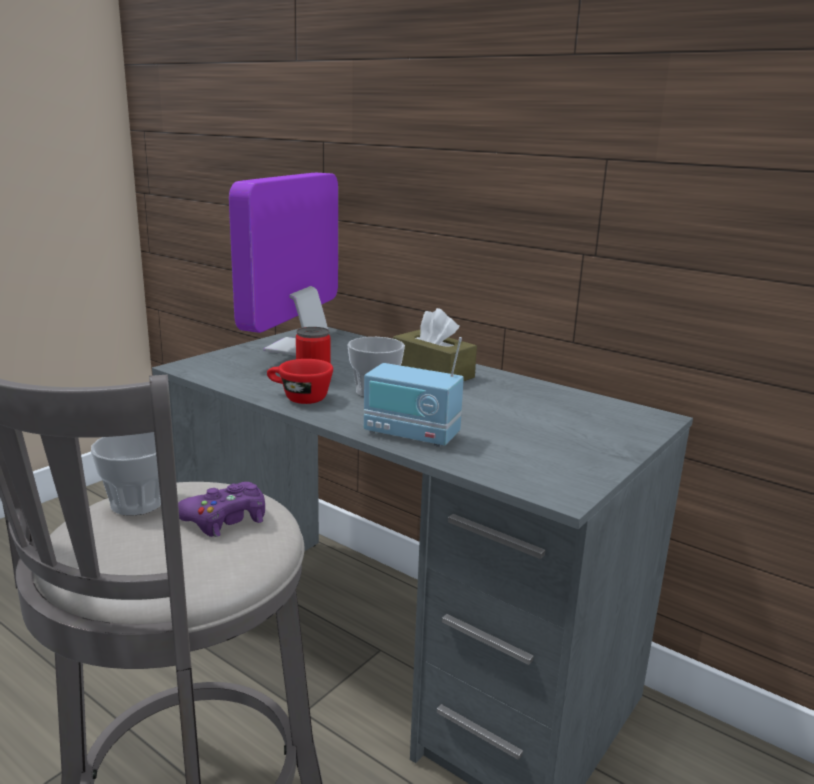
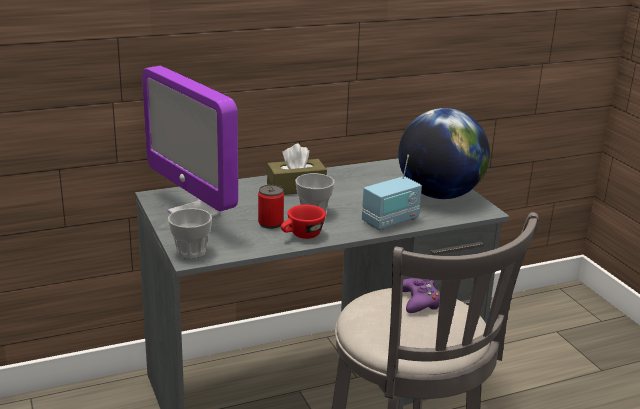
camera: 60 degrees left, 5 degrees up
cup [91,432,161,516] -> cup moved to [168,208,212,259]
none -> globe [398,108,490,199]

